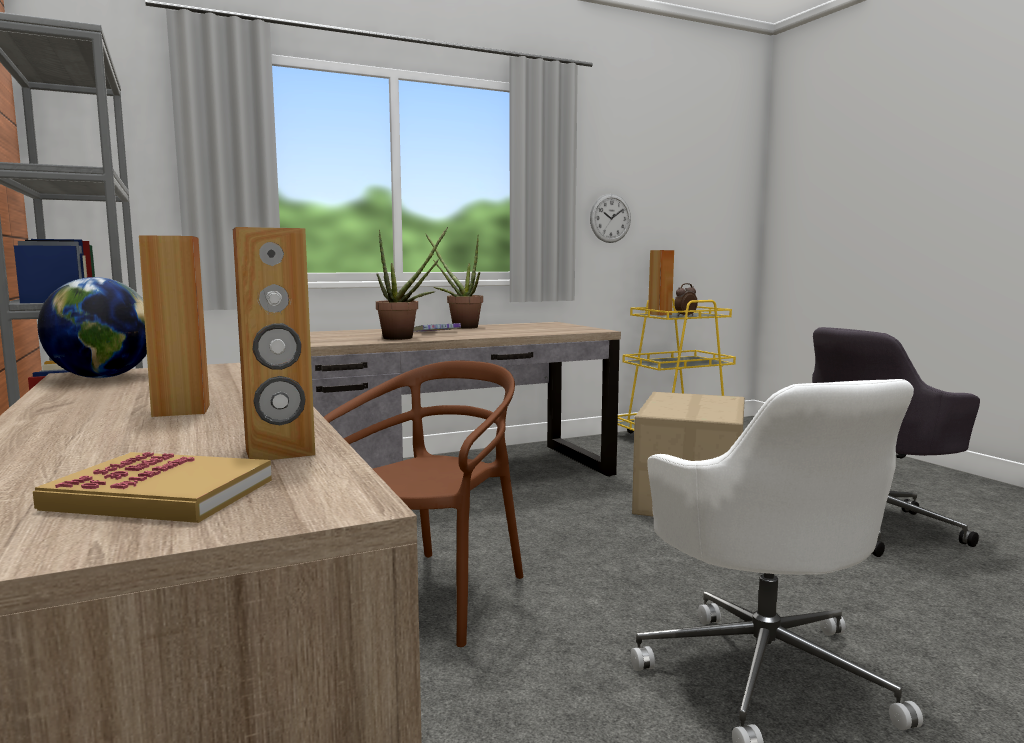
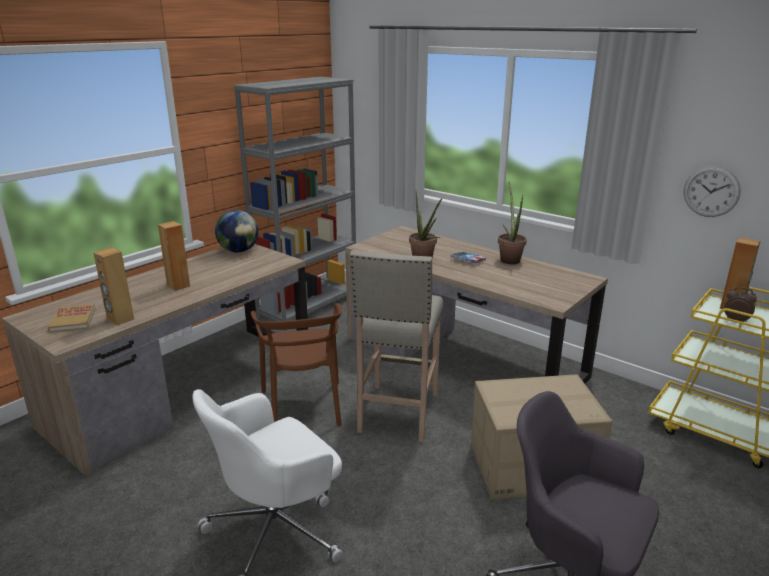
camera: 65 degrees right, 15 degrees up
brown chair [324,361,523,647] -> brown chair turned 75 degrees clockwise [251,303,342,426]
none -> beige stool [350,250,443,442]

